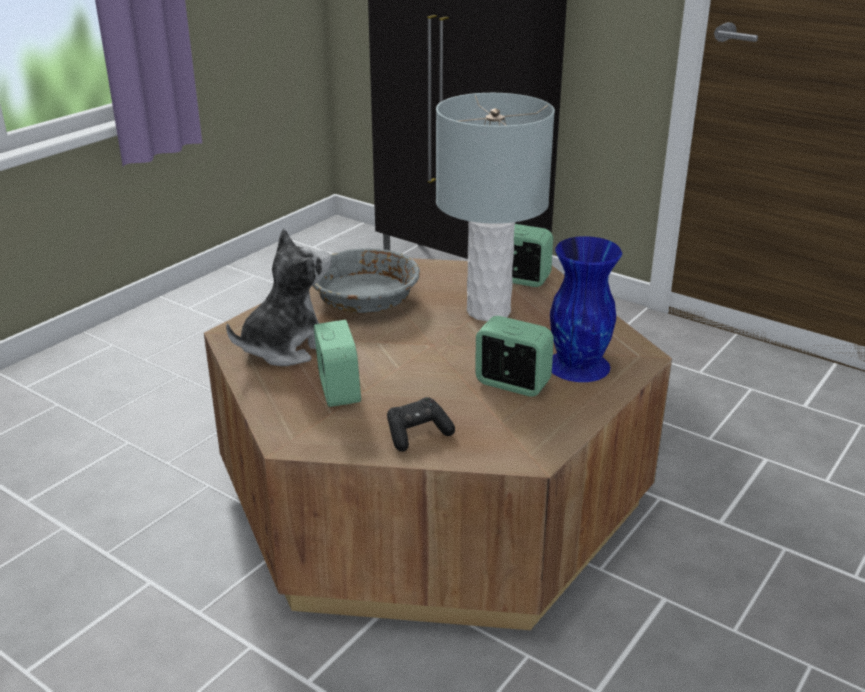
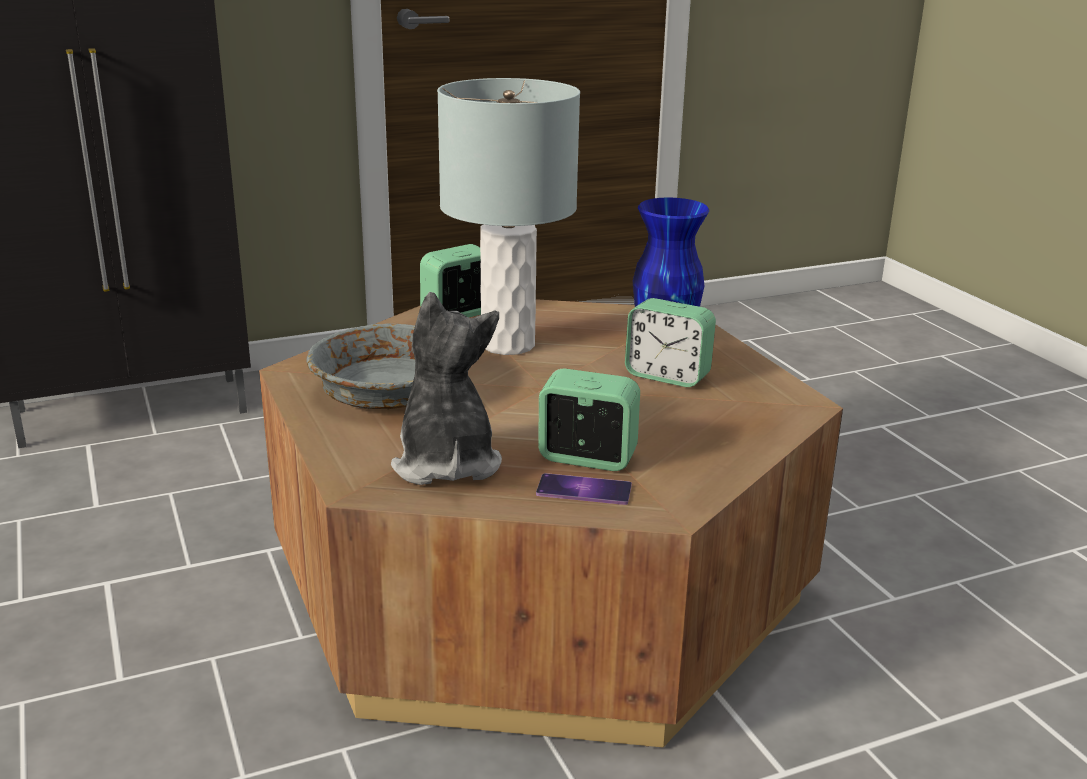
camera: 60 degrees left, 5 degrees down
black game controller [387,397,455,452] -> none
alarm clock [475,316,554,397] -> alarm clock turned 120 degrees counterclockwise [625,298,716,387]
none -> phone [536,473,632,505]

